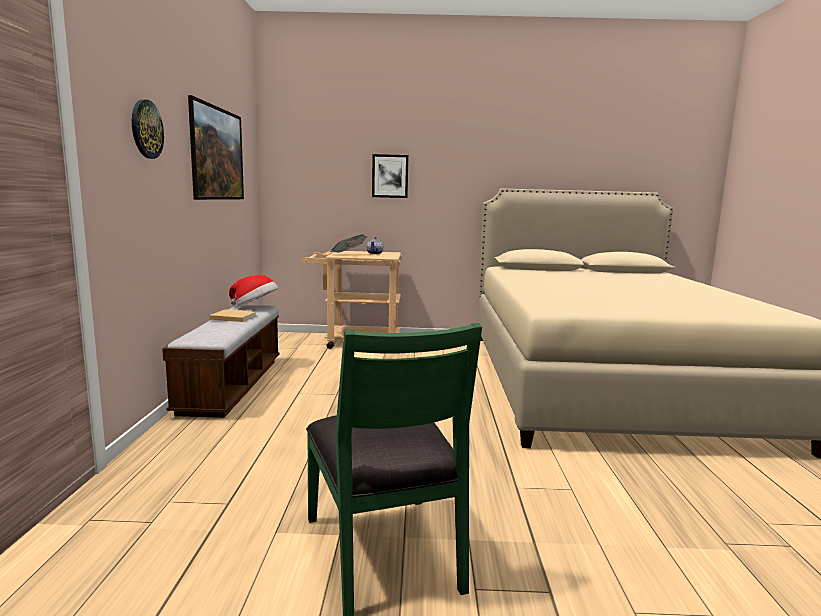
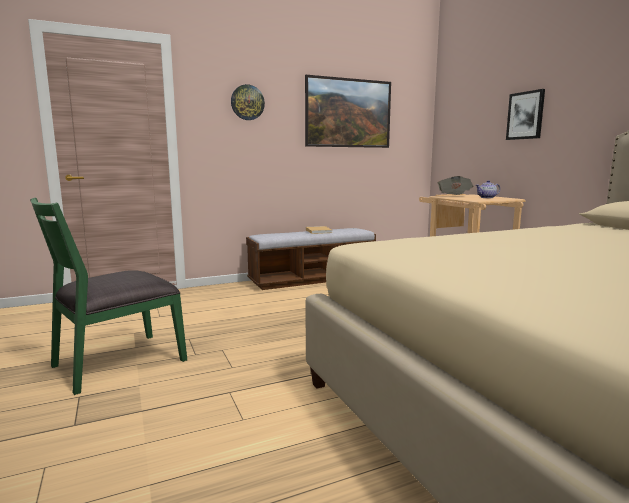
camera: 65 degrees right, 0 degrees up
hat [229,275,278,307] -> none

